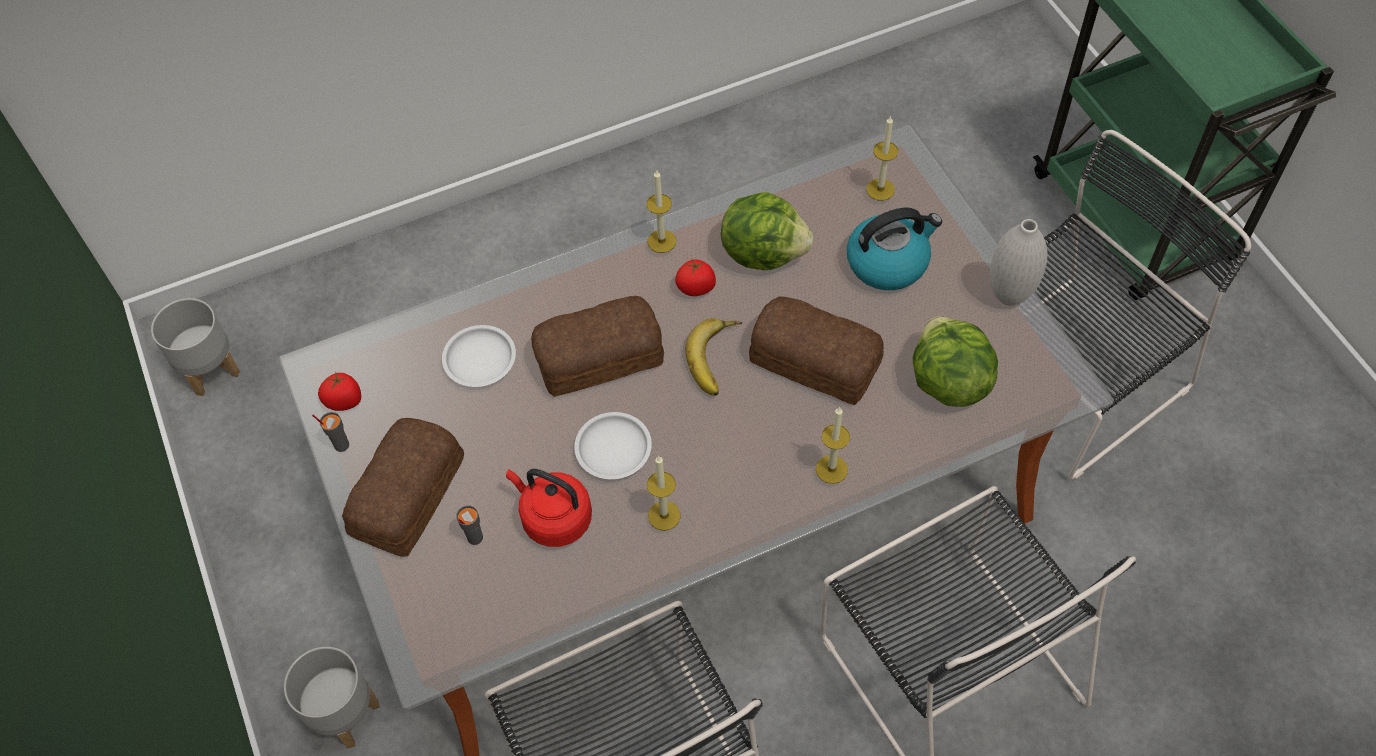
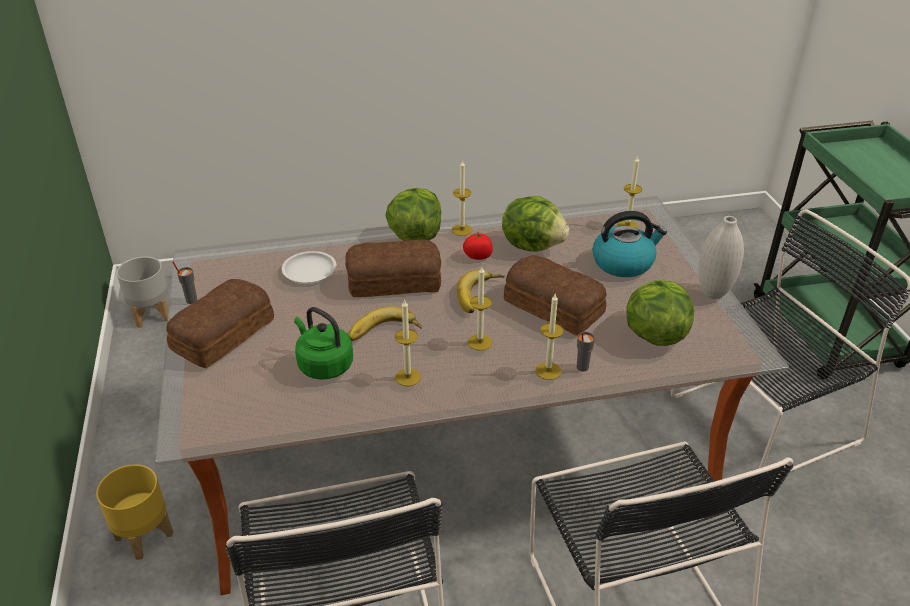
camera: 10 degrees right, 20 degrees down
grey planter [284,647,380,749] -> yellow planter [96,464,173,560]
tomato [318,371,361,411] -> none
grey cup [456,505,483,545] -> grey cup moved to [576,332,595,372]
red kettle [506,469,592,547] -> green kettle [294,307,353,380]
white plate [574,412,652,479] -> banana [349,306,421,341]
none -> lettuce [385,188,441,240]
none -> candle [467,267,492,351]

